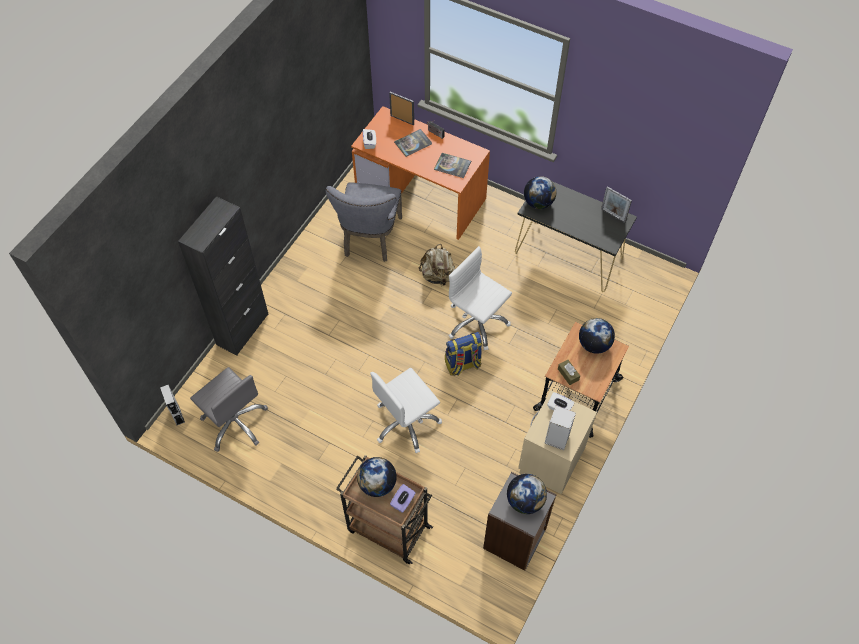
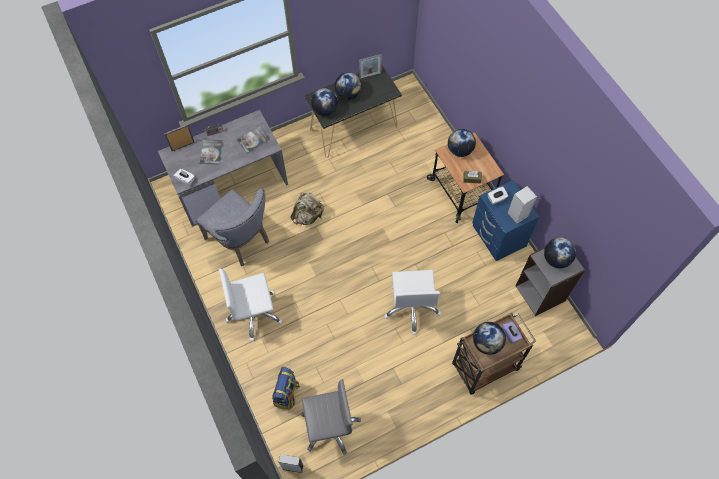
camera: 55 degrees left, 5 degrees up
black cabinet [178,196,268,355] -> none
orange desk [351,106,490,240] -> grey desk [158,110,288,227]
backpack [445,332,482,376] -> backpack moved to [272,367,300,410]
white office chair [449,246,512,350] -> white office chair moved to [219,269,282,341]
beige nightstand [518,390,597,494] -> blue nightstand [472,180,539,261]
none -> globe [335,72,361,100]

